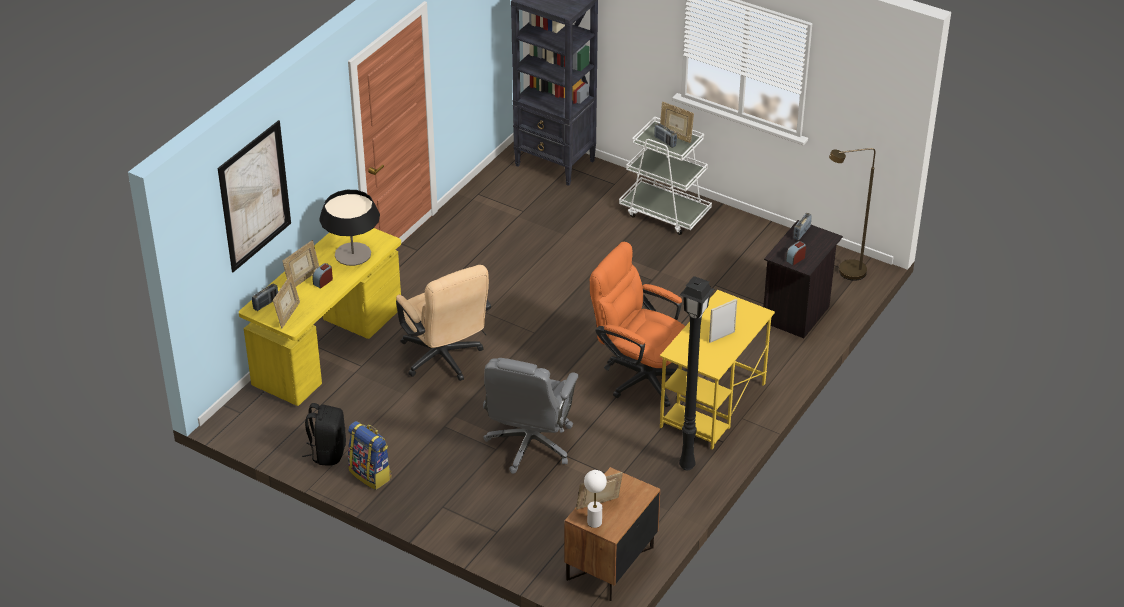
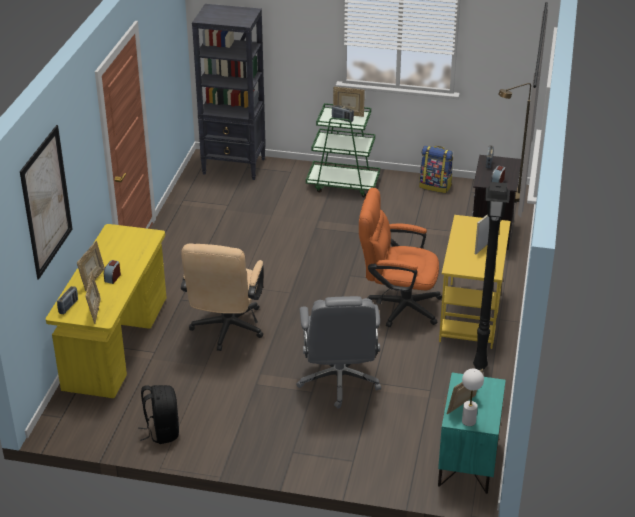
camera: 20 degrees left, 5 degrees down
table lamp [319,190,380,266] -> none
backpack [348,421,392,490] -> backpack moved to [419,146,453,193]
beige office chair [396,265,491,381] -> beige office chair turned 60 degrees clockwise [181,244,264,351]
brown nightstand [565,467,660,601] -> turquoise nightstand [438,373,506,494]
white cart [619,116,712,235] -> green cart [306,103,380,197]

